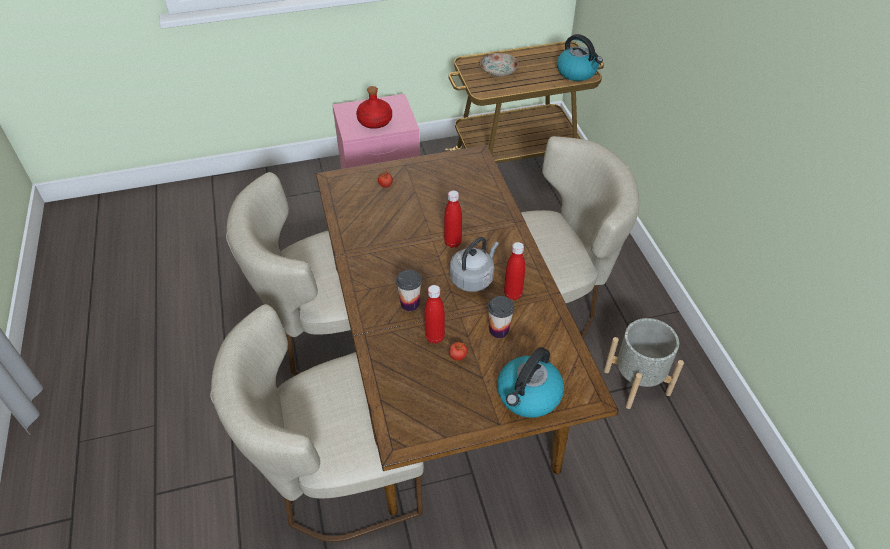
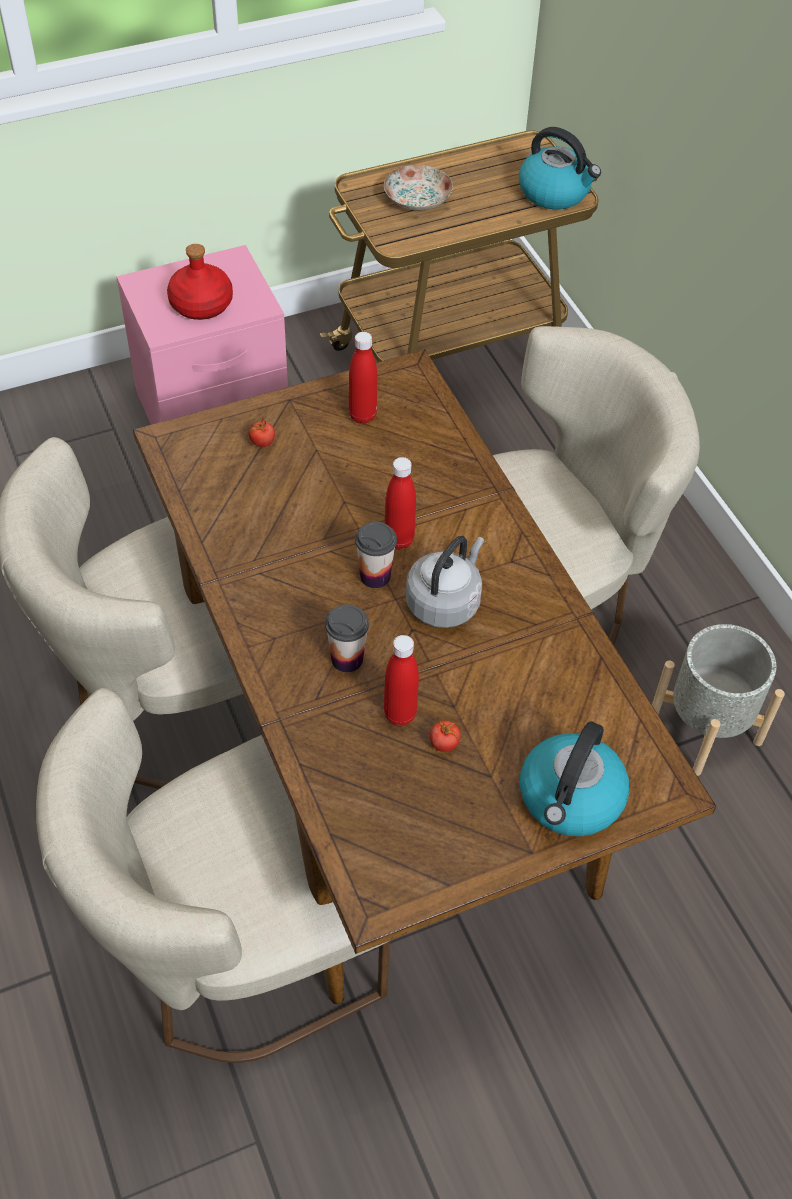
camera: 10 degrees left, 5 degrees up
cup [488,296,515,338] -> cup moved to [355,522,397,588]
red bottle [504,242,525,300] -> red bottle moved to [349,332,377,424]

